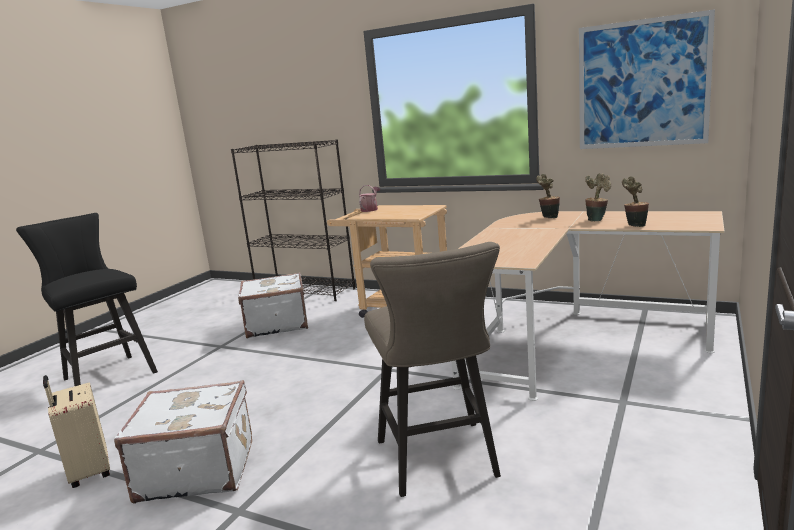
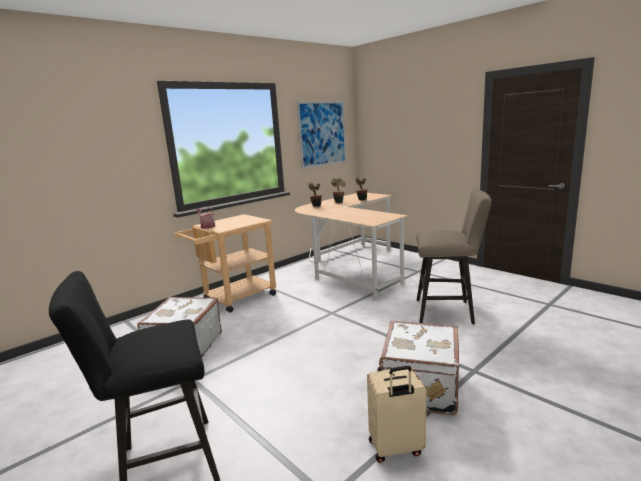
camera: 70 degrees left, 0 degrees up
black bookcase [231,139,355,301] -> none

